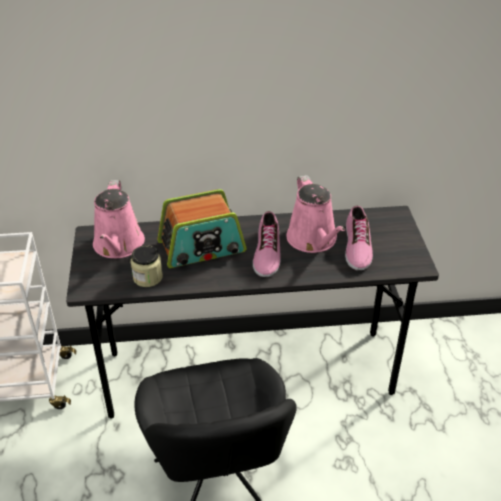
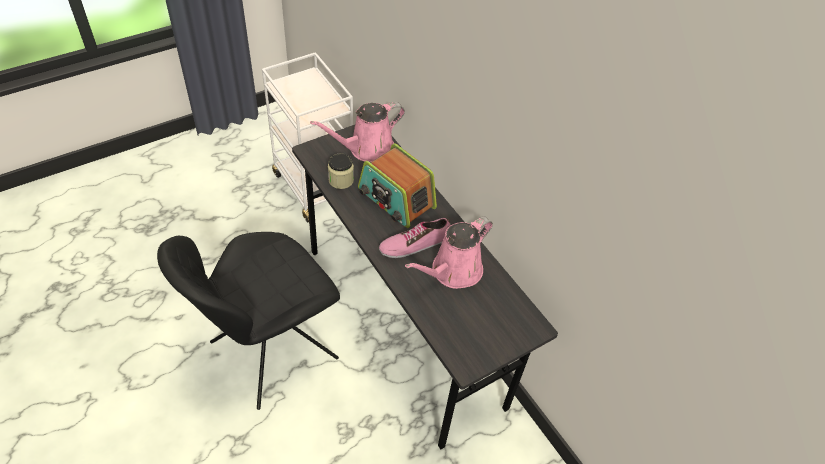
camera: 60 degrees right, 10 degrees up
shoe [345,205,373,270] -> none

